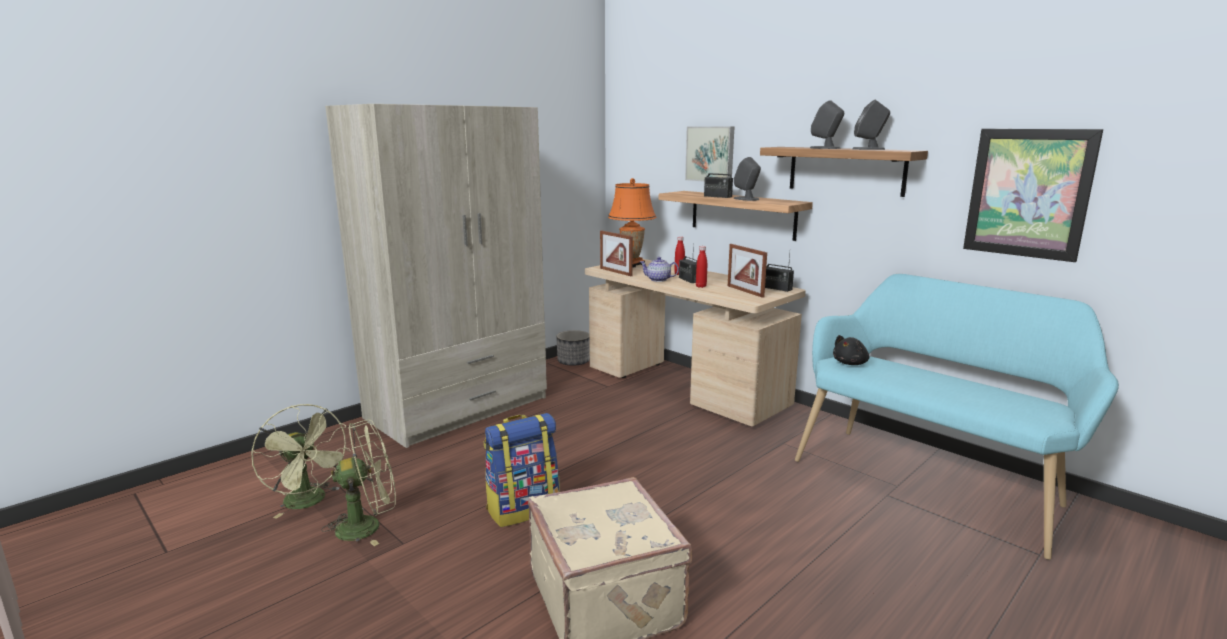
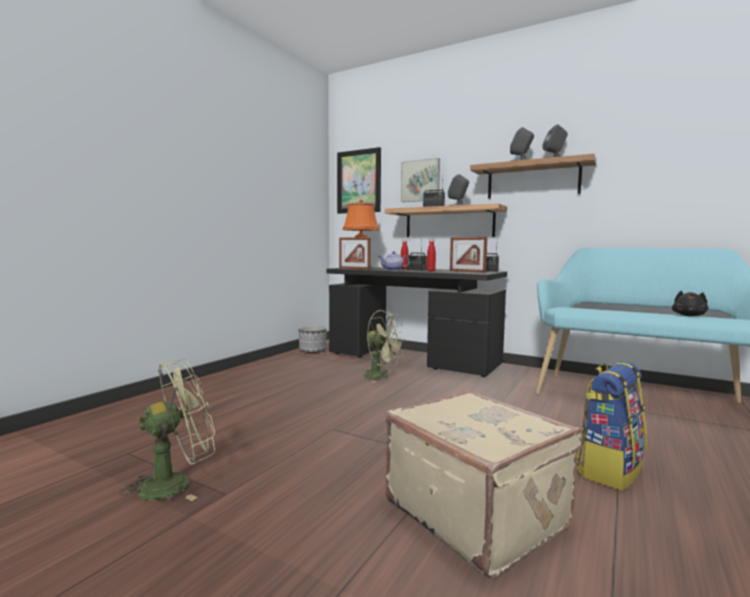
camera: 15 degrees left, 10 degrees down
green fan [251,404,351,519] -> green fan moved to [363,310,405,383]
beige wardrobe [325,104,547,448] -> none
backpack [484,413,560,527] -> backpack moved to [577,361,647,491]
beige desk [585,259,806,426] -> black desk [327,267,507,377]
black plush toy [833,335,870,365] -> black plush toy moved to [672,291,708,316]
picture [963,129,1103,262] -> picture moved to [337,147,381,214]

